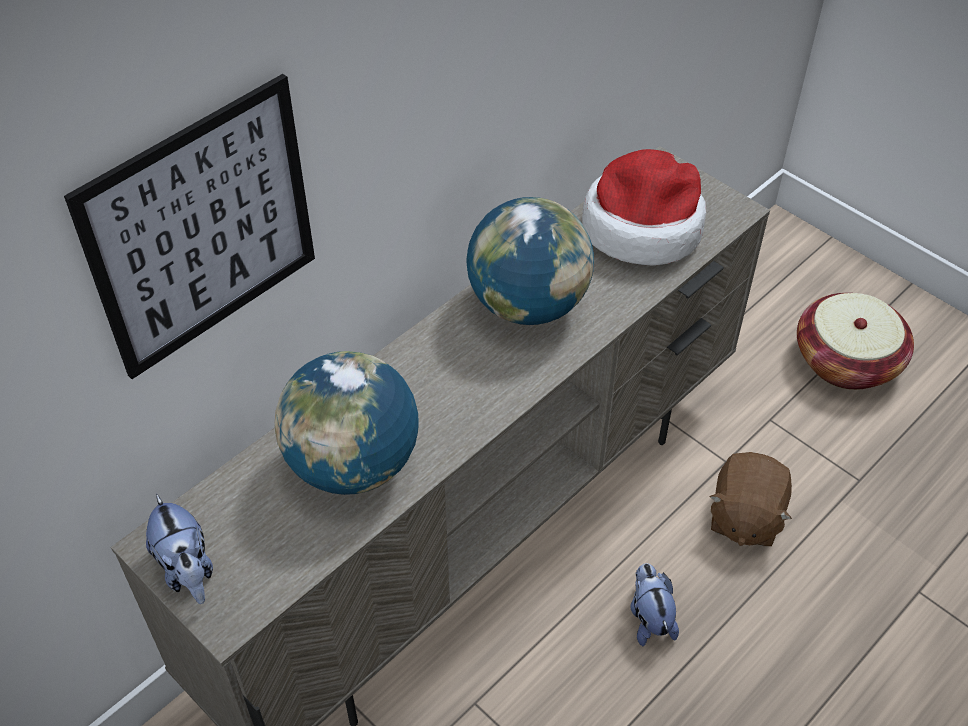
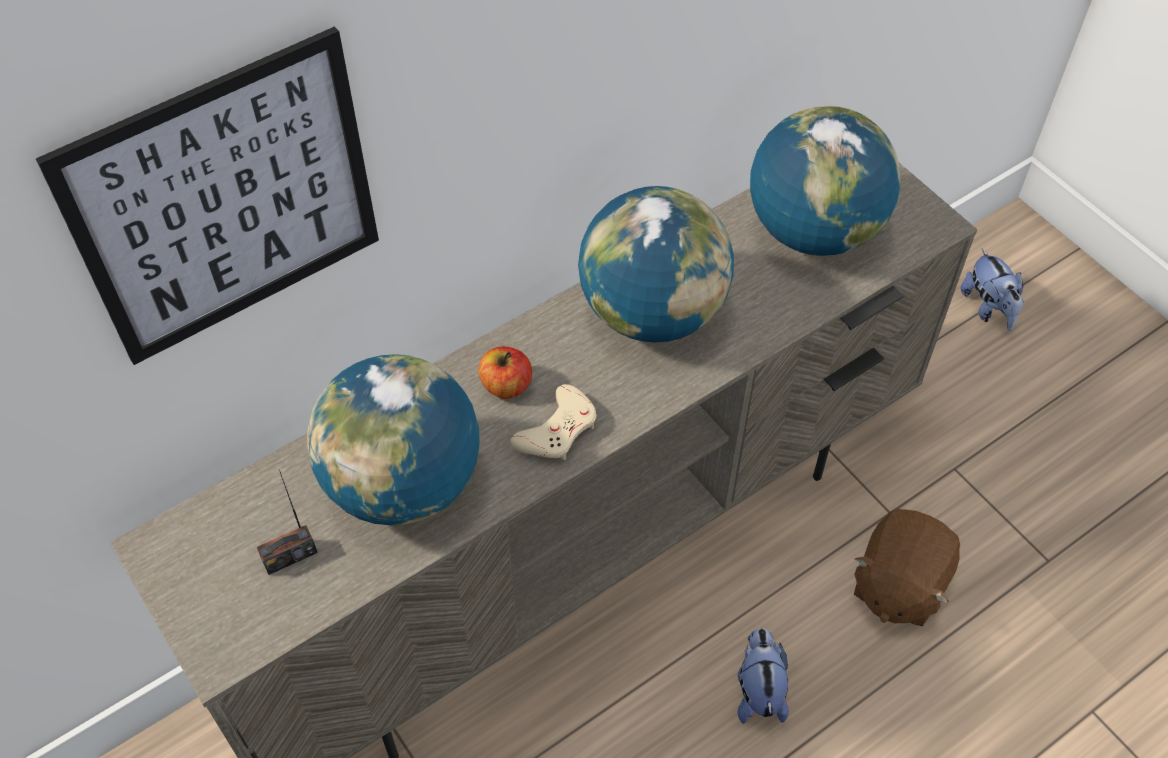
camera: 10 degrees right, 5 degrees up
plush toy [146,494,213,604] -> plush toy moved to [961,249,1024,331]
hat [582,149,706,265] -> globe [750,106,901,256]
basket [797,293,914,390] -> none
none -> radio [257,470,318,575]
none -> apple [478,346,532,399]
none -> beige game controller [511,384,597,460]

